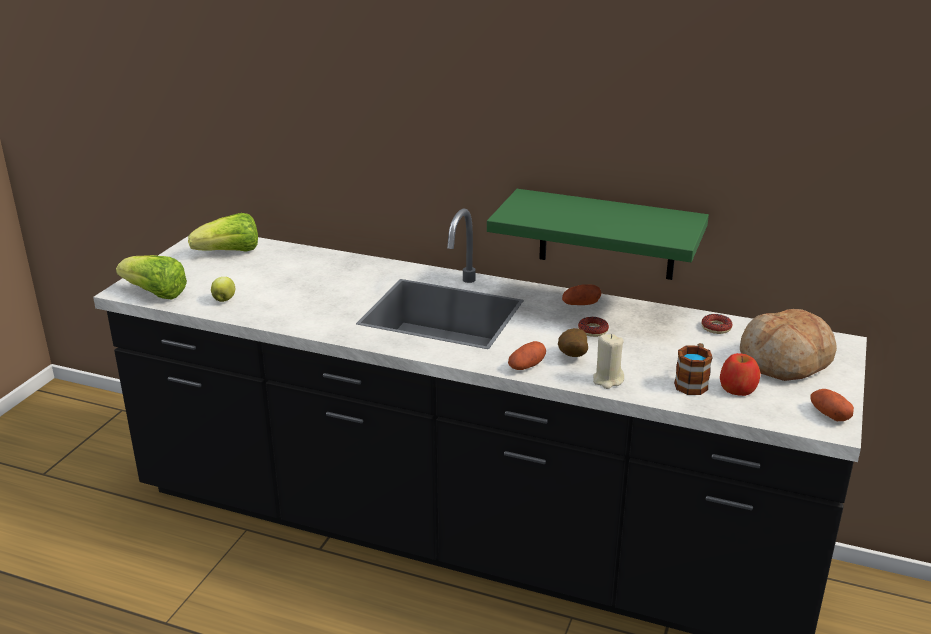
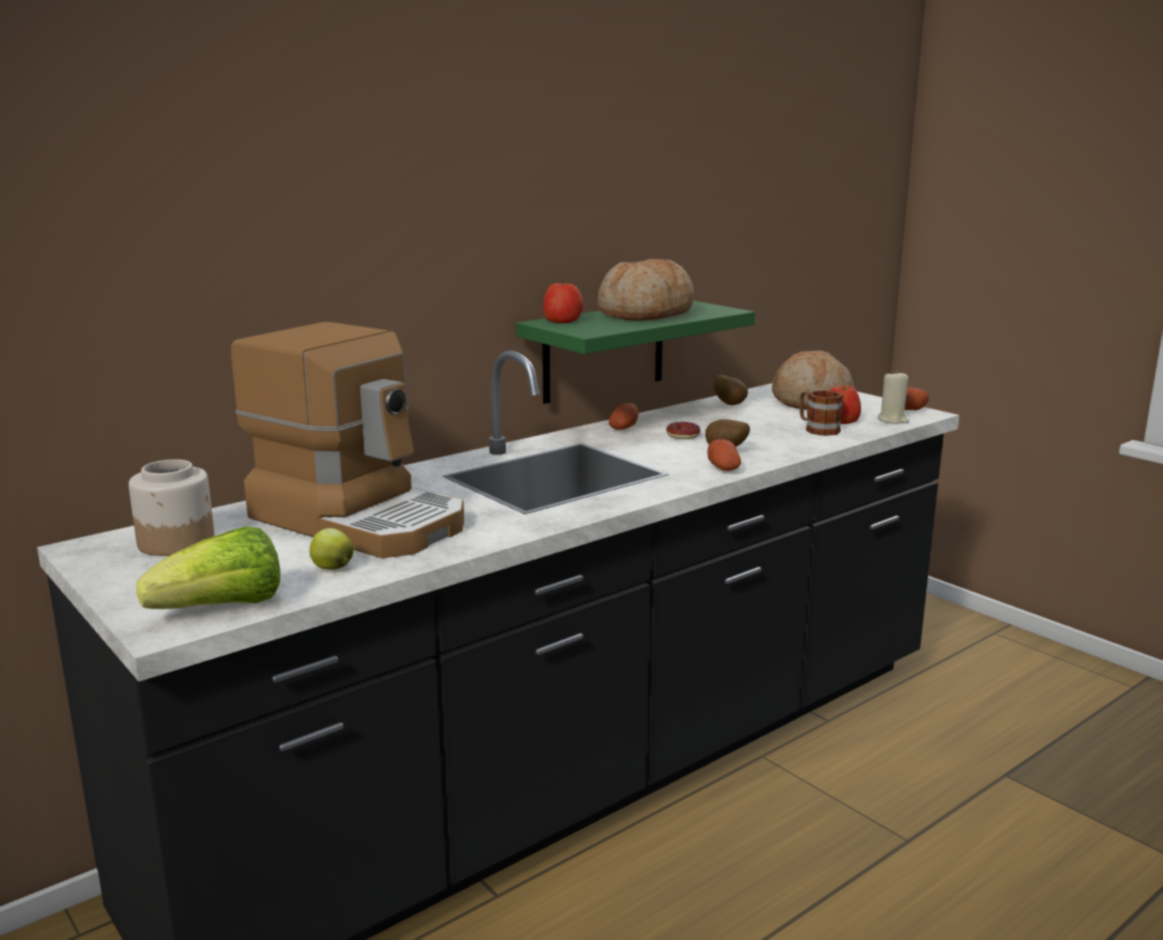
camera: 60 degrees left, 10 degrees down
lettuce [188,213,258,252] -> jar [129,459,214,556]
beige candle [593,334,624,389] -> beige candle moved to [878,370,909,424]
donut [701,314,732,334] -> potato [713,375,748,405]
none -> coffee machine [231,322,464,558]
none -> apple [543,281,584,323]
none -> bread [597,259,695,321]

